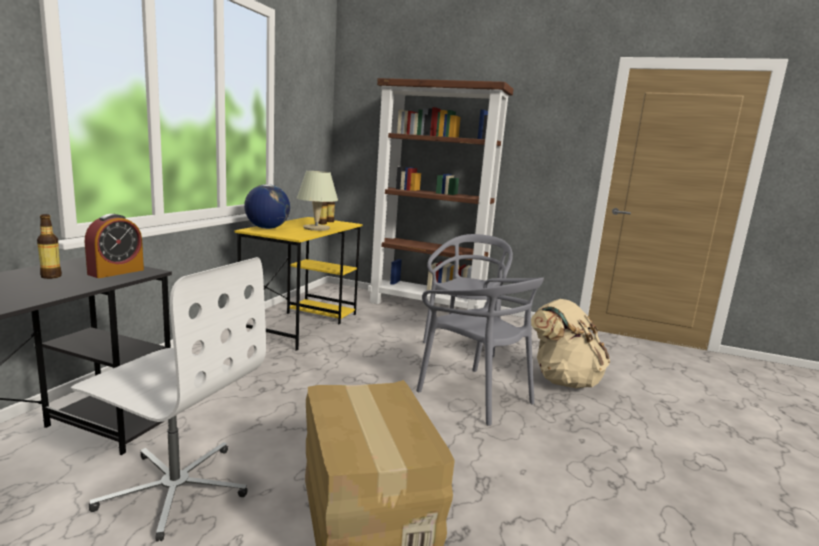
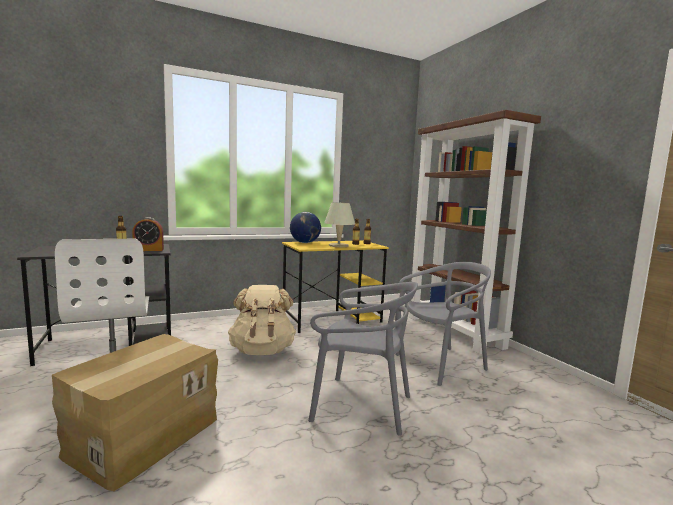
camera: 45 degrees right, 5 degrees down
grey chair [416,277,544,426] -> grey chair turned 75 degrees counterclockwise [308,282,418,436]
beige backpack [531,299,610,388] -> beige backpack moved to [228,285,296,355]

